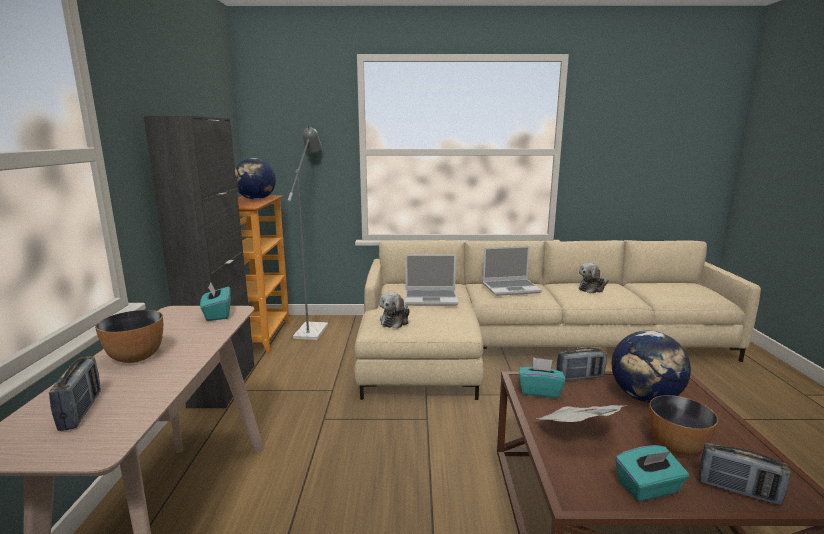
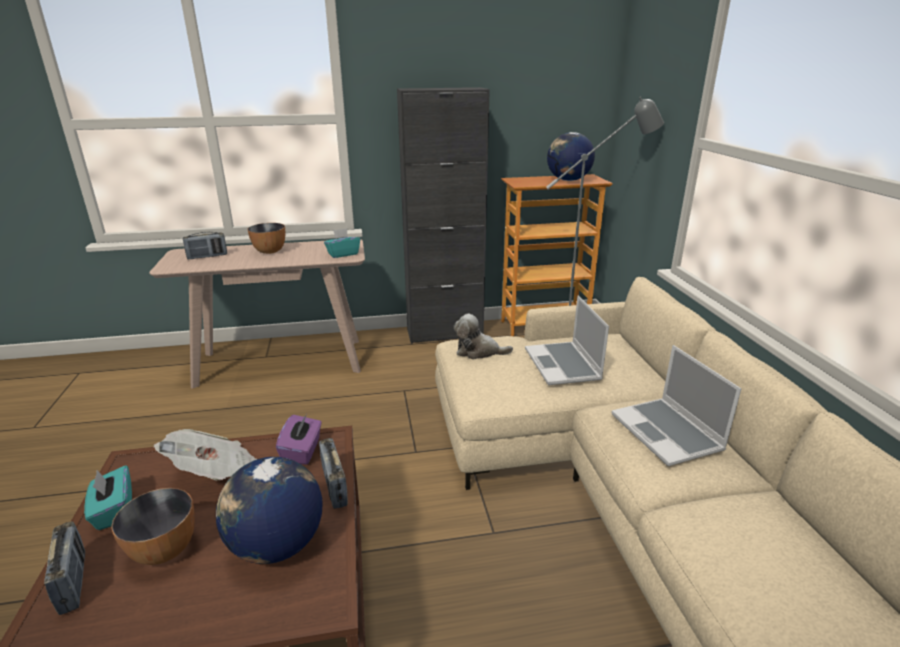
camera: 80 degrees right, 10 degrees up
turquoise tissue box [519,357,566,398] -> purple tissue box [276,414,322,464]
plush toy [579,263,609,293] -> none
radio [699,443,791,505] -> radio turned 135 degrees clockwise [44,521,85,615]

